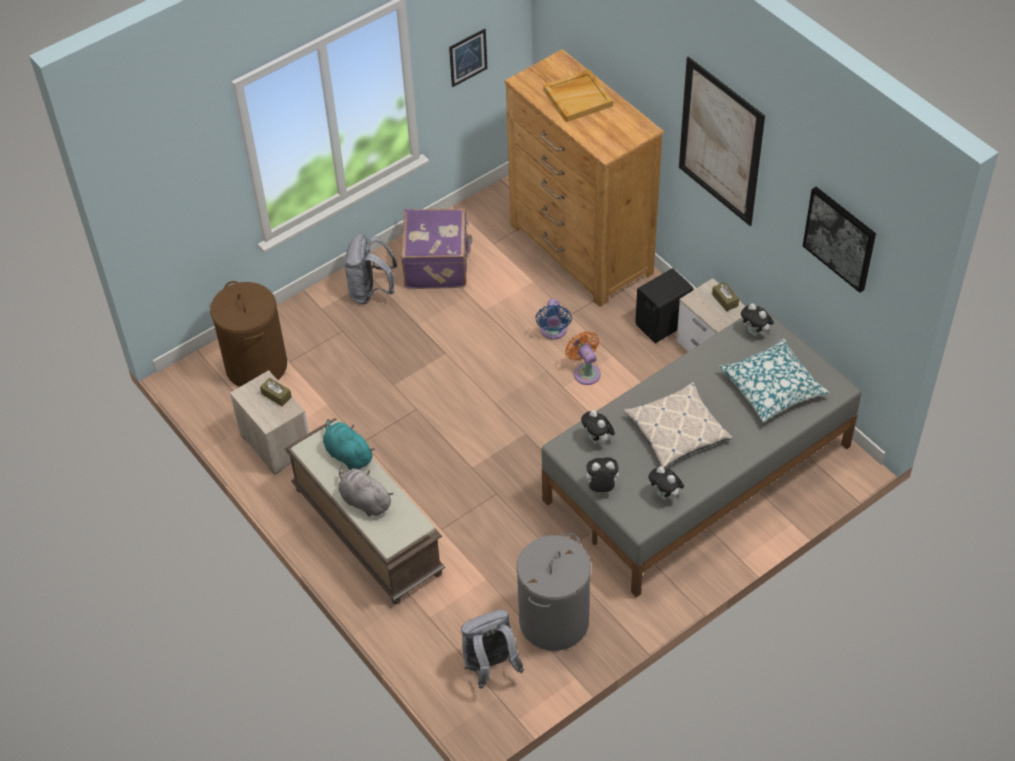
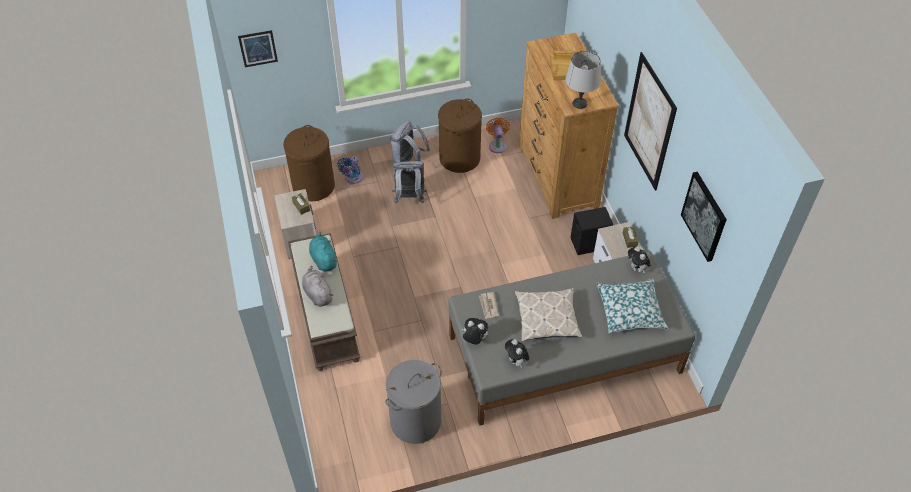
camera: 20 degrees right, 0 degrees up
purple suitcase [401,208,473,289] -> brown laundry basket [438,98,482,173]
picture [449,29,487,87] -> picture moved to [238,30,278,67]
grey backpack [461,609,524,689] -> grey backpack moved to [392,161,427,203]
blue fan [535,299,572,340] -> blue fan moved to [337,156,363,184]
orange fan [565,331,601,385] -> orange fan moved to [486,117,510,153]
plush toy [581,410,615,446] -> newspaper [479,292,499,319]
none -> grey table lamp [565,51,601,109]

